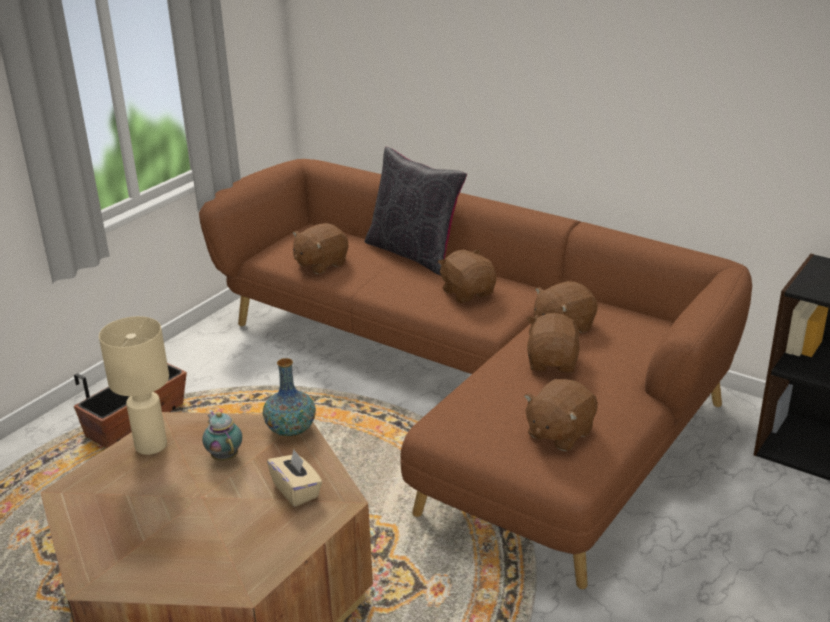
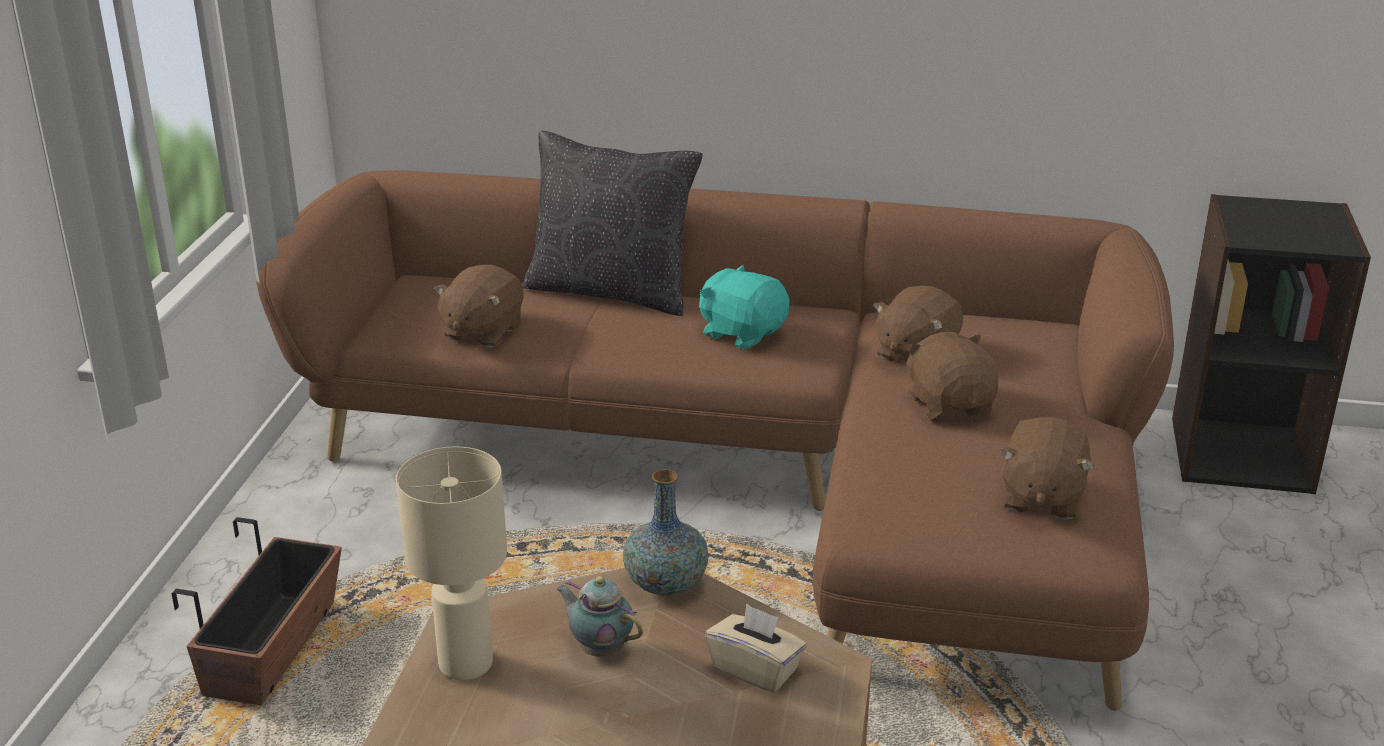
camera: 25 degrees left, 0 degrees up
brown plush toy [438,249,496,303] -> turquoise plush toy [699,265,790,350]

